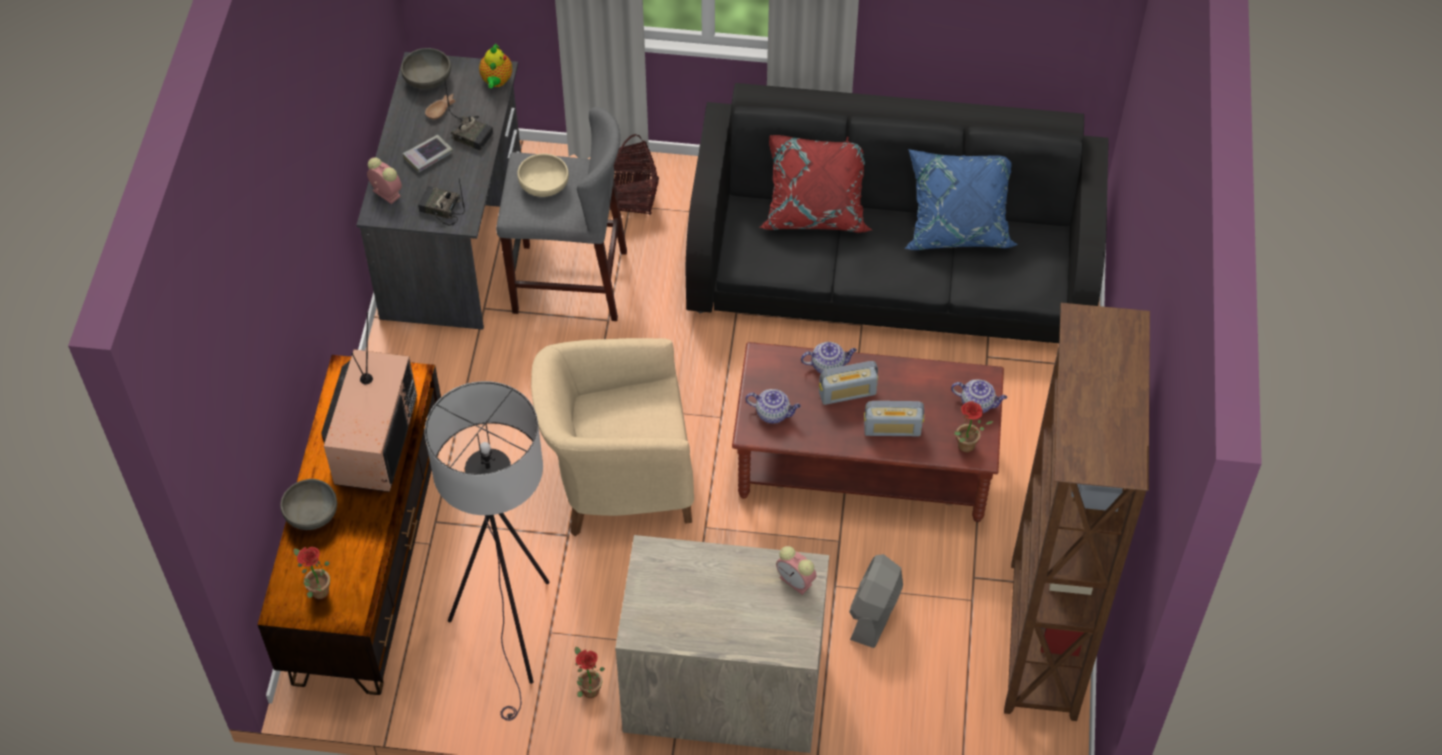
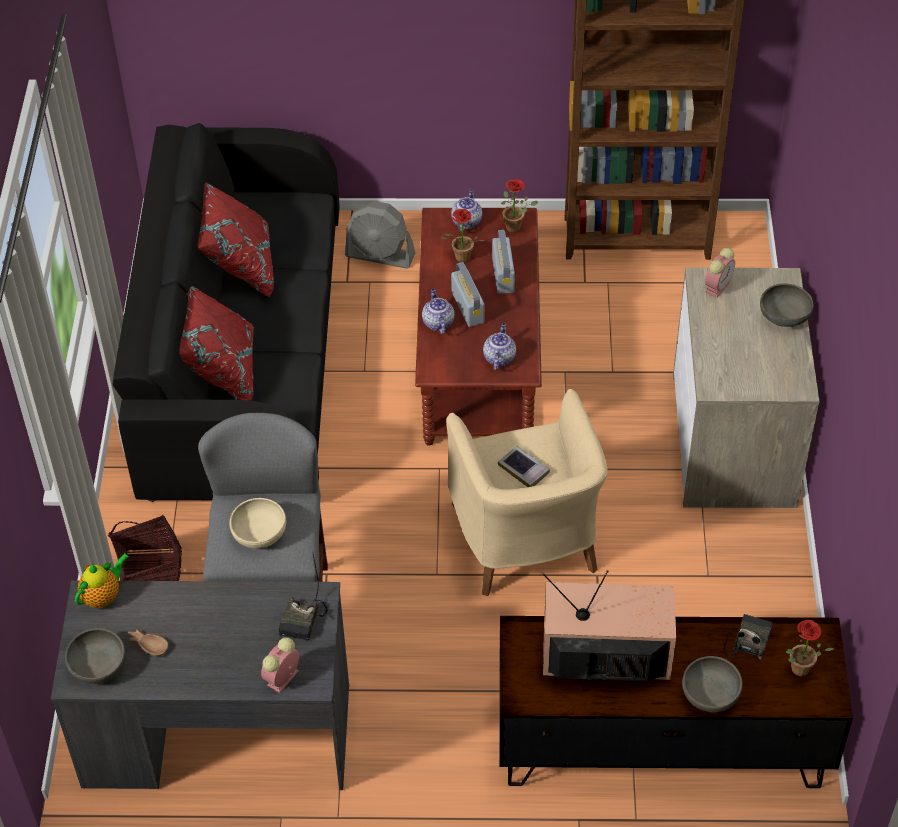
camera: 95 degrees left, 5 degrees down
book [403,135,453,172] -> book moved to [498,446,550,487]
grey floor lamp [425,381,550,721] -> none
radio [445,81,493,151] -> radio moved to [724,614,773,660]
teapot [479,44,512,88] -> teapot turned 45 degrees counterclockwise [75,553,129,608]
potted plant [575,646,605,698] -> potted plant moved to [441,209,485,263]
grey fan [849,554,903,648] -> grey fan moved to [345,201,415,269]
blue pillow [905,149,1018,250] -> red pillow [197,182,274,297]
none -> grey bowl [760,283,813,327]

